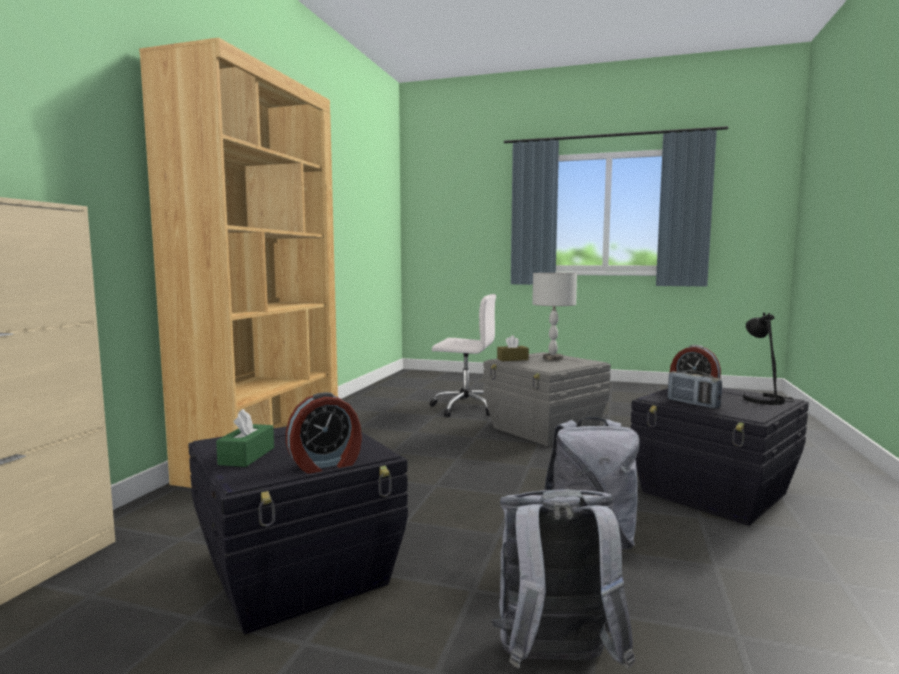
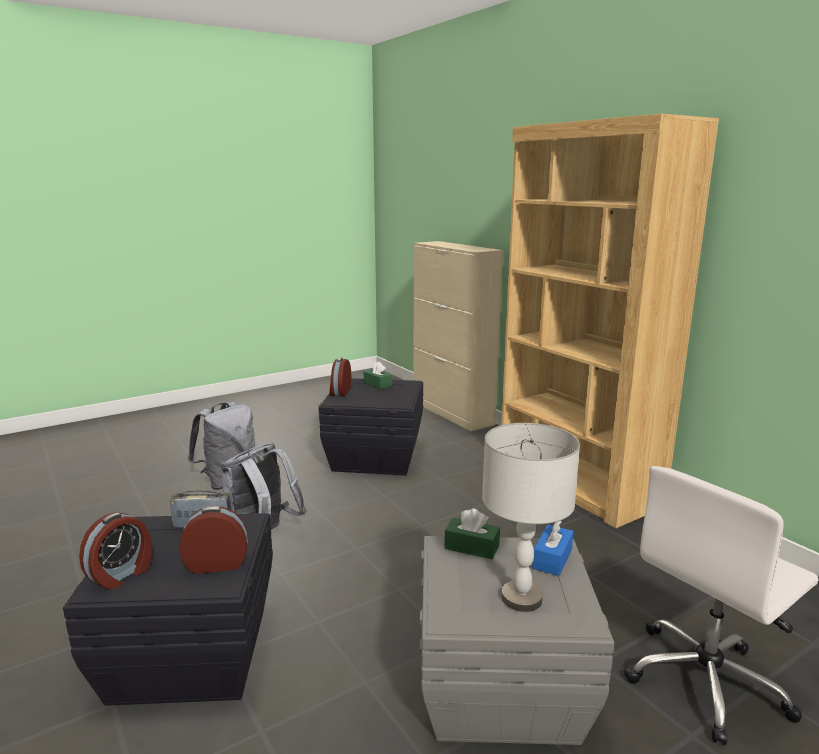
camera: 130 degrees right, 10 degrees up
brown tissue box [497,335,529,361] -> blue tissue box [532,521,574,576]
black table lamp [743,312,794,405] -> alarm clock [79,512,152,590]
none -> green tissue box [444,509,500,559]

